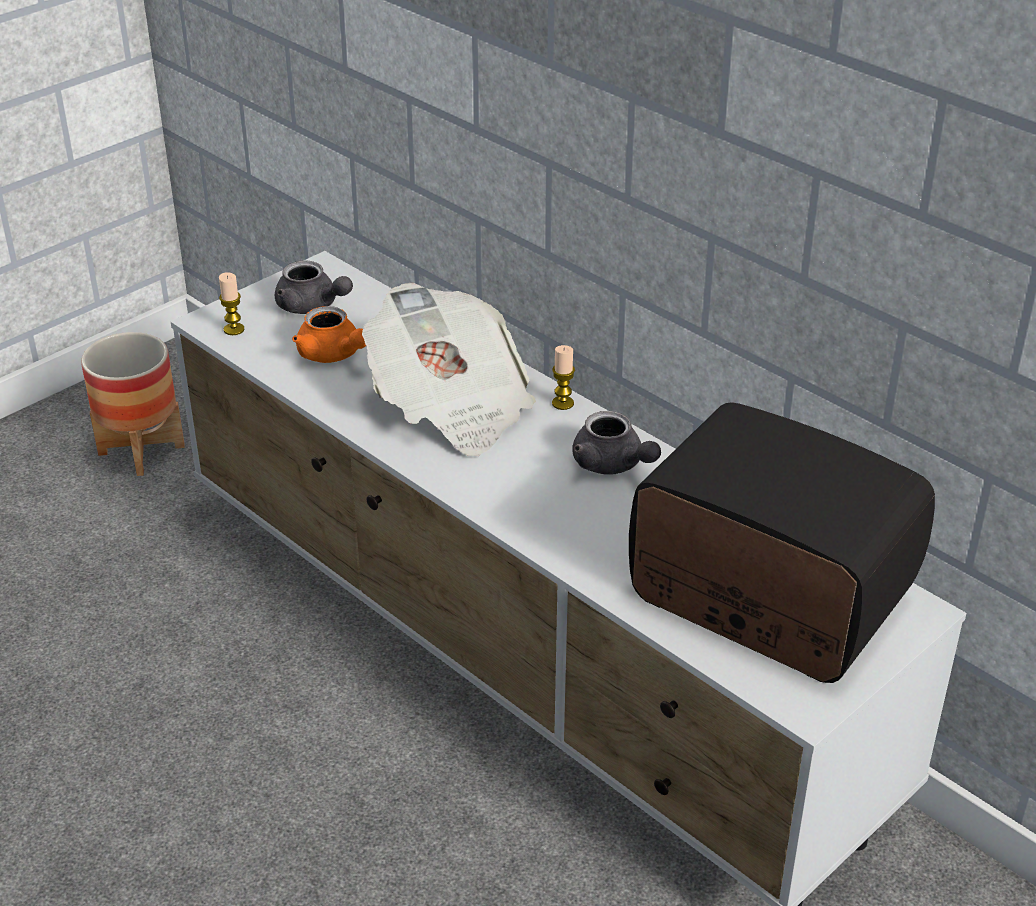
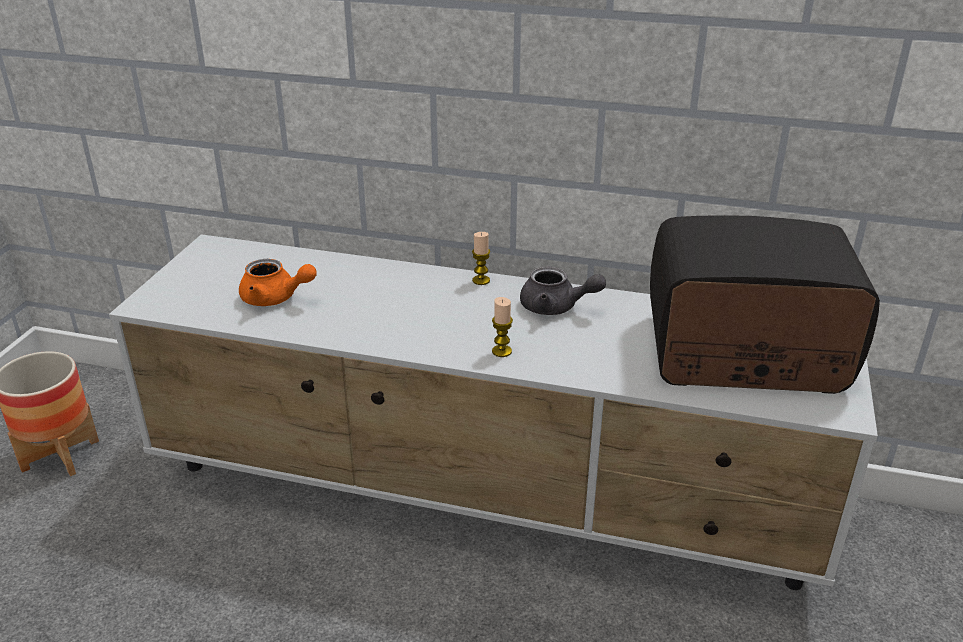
camera: 30 degrees left, 5 degrees down
candle [219,272,245,335] -> candle moved to [492,297,513,357]
grey teapot [275,261,353,314] -> none
newspaper [362,283,536,456] -> none

